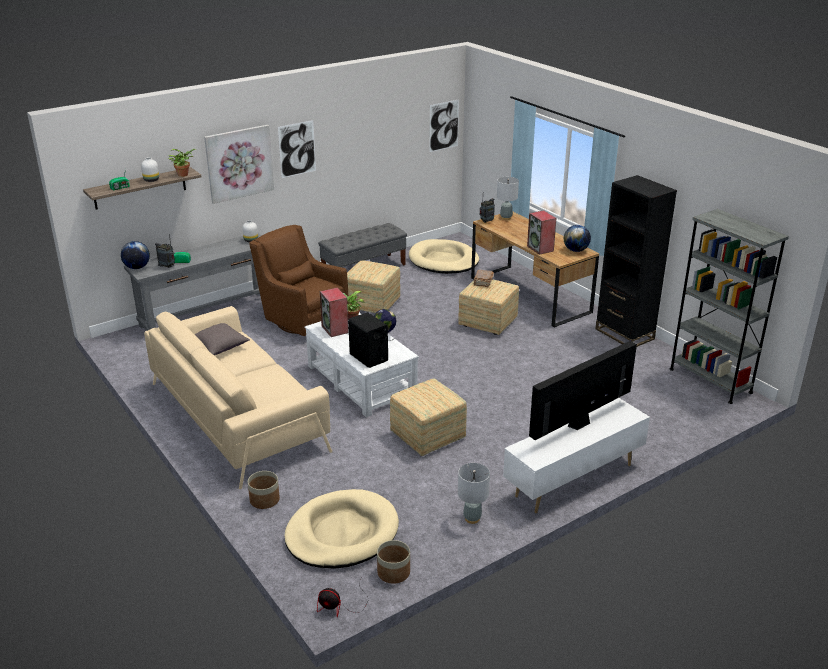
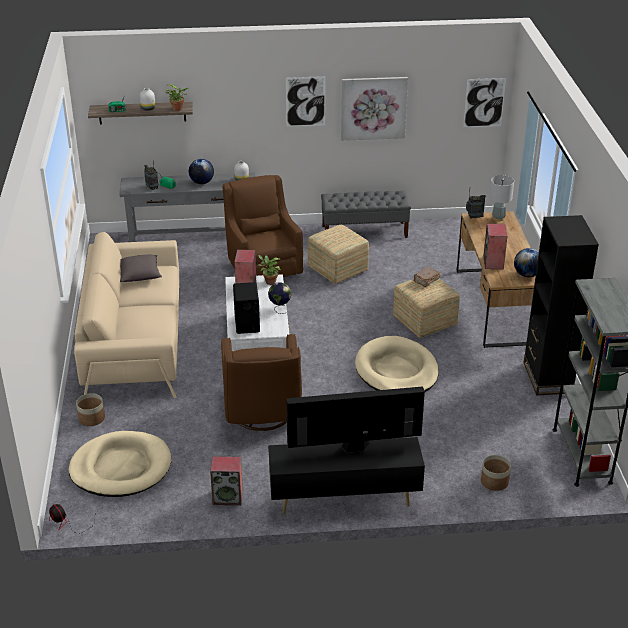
camera: 30 degrees right, 5 degrees up
globe [121,241,150,269] -> globe moved to [189,159,214,184]
picture [204,125,274,204] -> picture moved to [341,77,408,141]
planter [377,540,410,584] -> planter moved to [481,455,511,491]
ottoman [390,379,467,456] -> brown armchair [221,334,302,431]
beige dog bed [409,239,479,274] -> beige dog bed moved to [355,336,439,392]
grey table lamp [458,463,490,524] -> speaker [210,456,243,505]
white tv stand [503,398,650,513] -> black tv stand [268,437,425,514]

